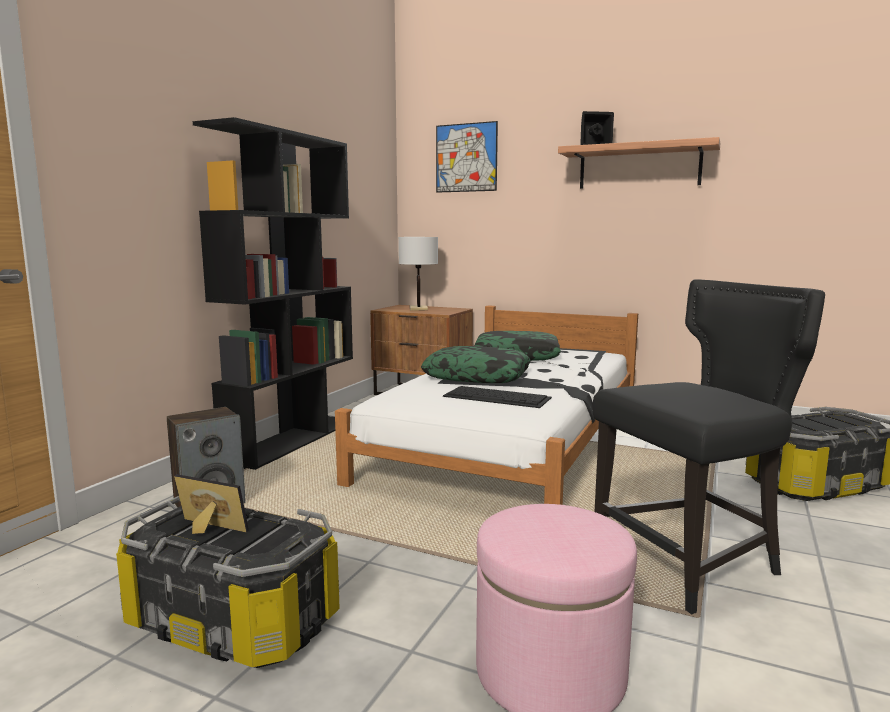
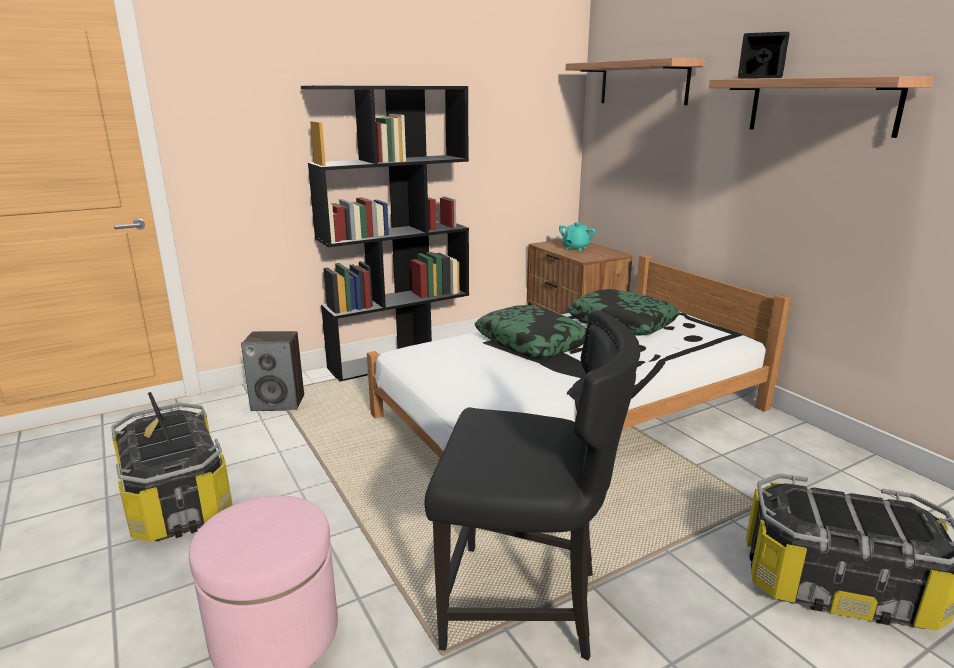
camera: 35 degrees right, 10 degrees up
white table lamp [398,237,438,311] -> turquoise teapot [559,222,596,251]
picture [436,121,498,193] -> shelf [566,58,705,105]
keyboard [443,386,552,408] -> none

